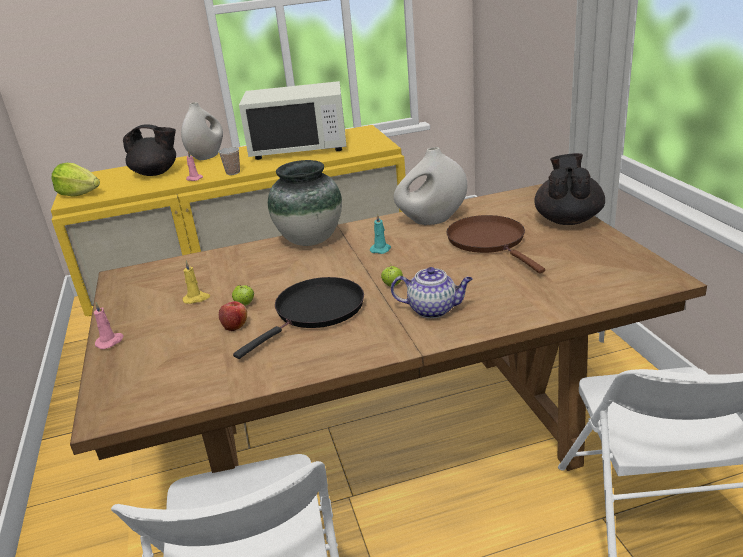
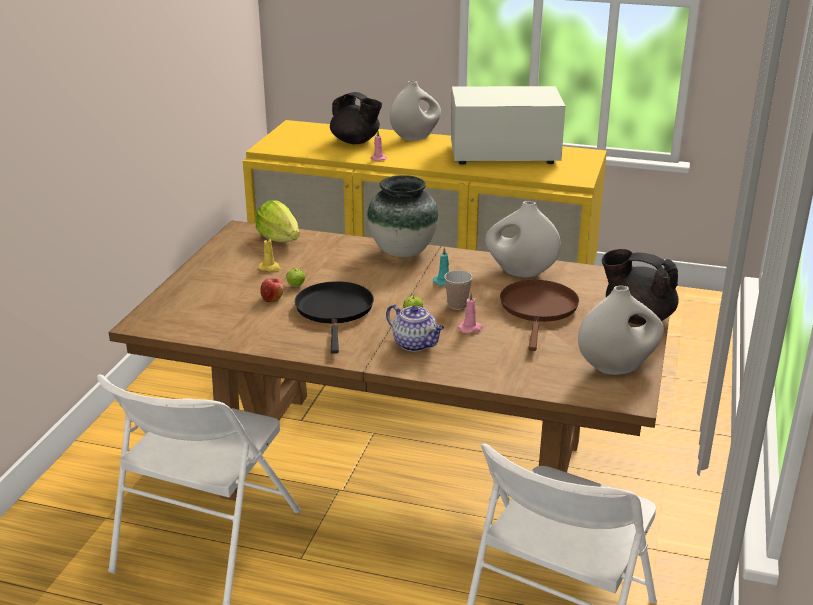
camera: 30 degrees right, 0 degrees up
lettuce [52,163,100,197] -> lettuce moved to [256,200,299,242]
pink candle [94,302,124,349] -> pink candle moved to [458,292,483,333]
cup [218,147,240,175] -> cup moved to [444,270,473,310]
black frying pan [233,277,364,359] -> black frying pan turned 75 degrees counterclockwise [295,281,374,354]
white microwave [239,81,346,160] -> white microwave turned 150 degrees clockwise [451,86,566,165]
black teapot [535,153,605,225] -> black teapot turned 105 degrees counterclockwise [602,249,679,325]
none -> white vase [578,286,664,375]

